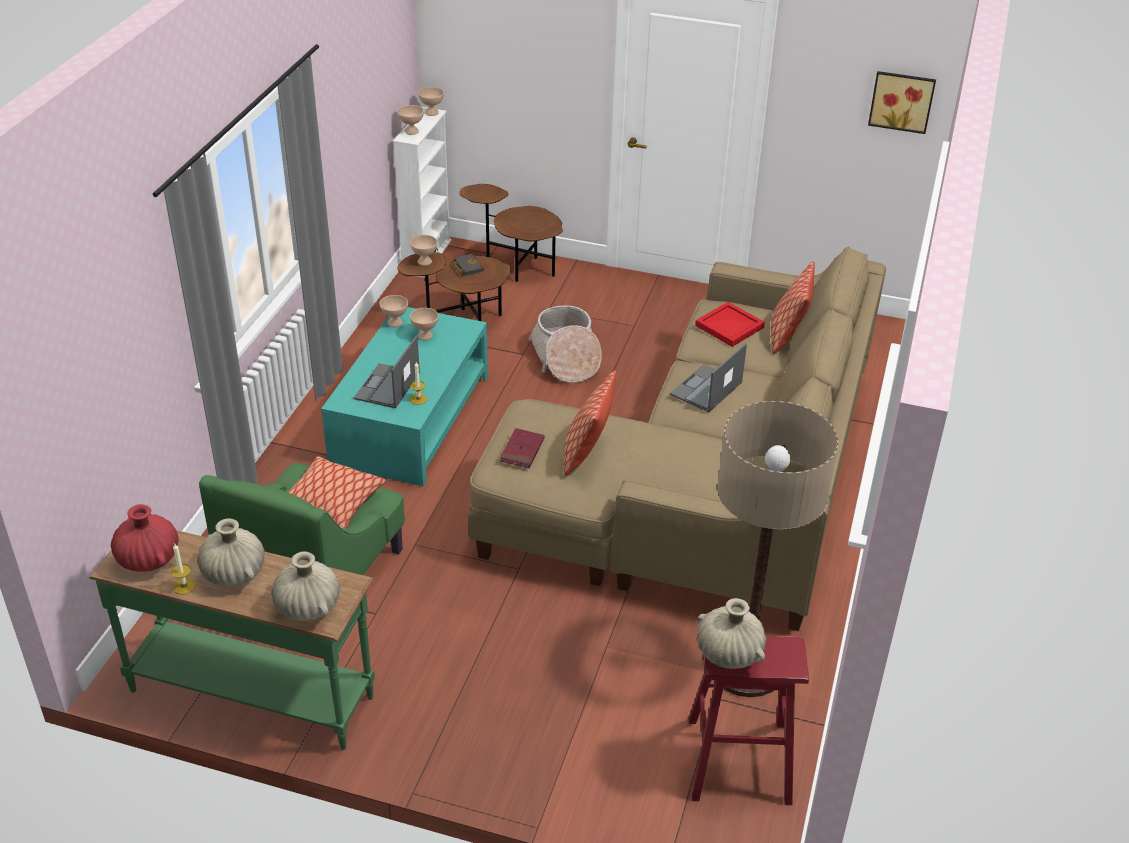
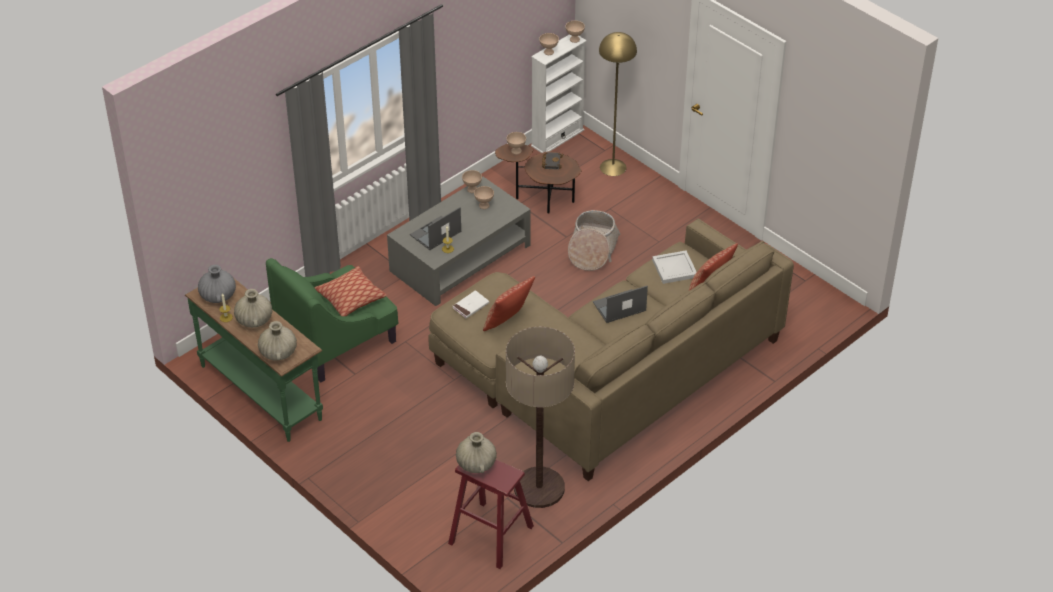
camera: 30 degrees right, 5 degrees up
red vase [111,504,179,571] -> grey vase [198,265,236,303]
turquoise coffee table [321,307,488,486] -> grey coffee table [387,177,530,306]
brown side table [460,184,563,282] -> yellow floor lamp [599,32,637,176]
red book [500,428,545,468] -> white book [453,290,489,319]
red tray [695,302,765,347] -> white tray [652,250,697,284]
picture [868,71,936,134] -> none

